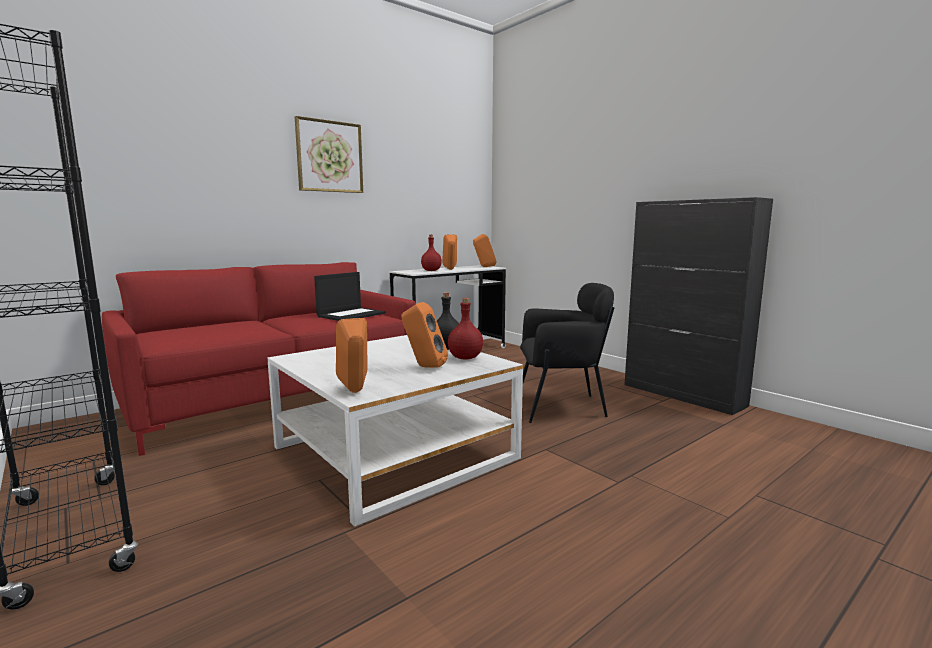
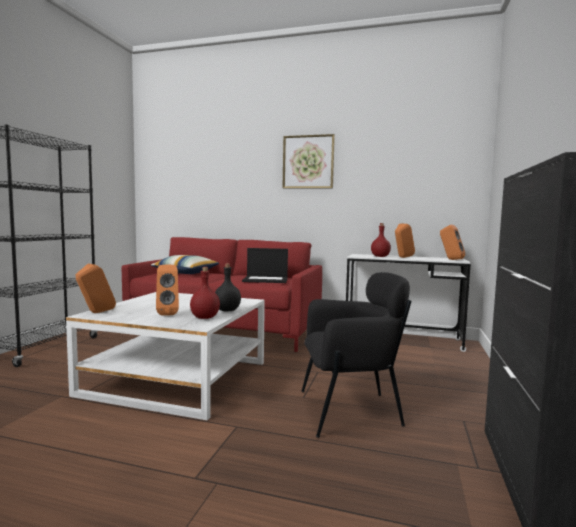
camera: 55 degrees right, 5 degrees down
black armchair [520,283,615,423] -> black armchair turned 60 degrees counterclockwise [301,272,412,438]
none -> pillow [151,255,219,274]

